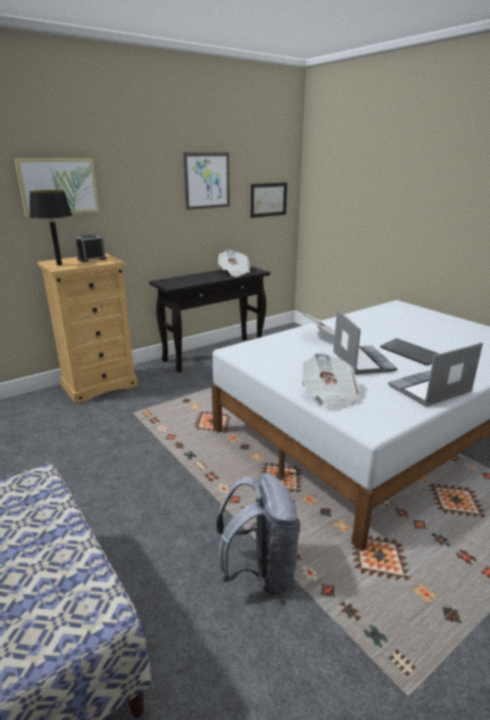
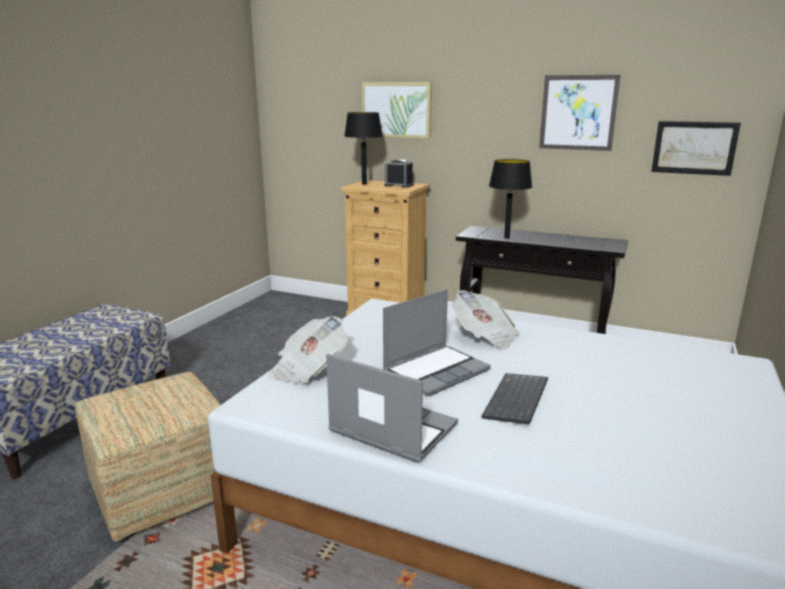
camera: 60 degrees right, 5 degrees down
grey backpack [216,473,300,595] -> ottoman [75,372,221,542]
newspaper [218,250,250,277] -> none
none -> black table lamp [489,159,532,239]

